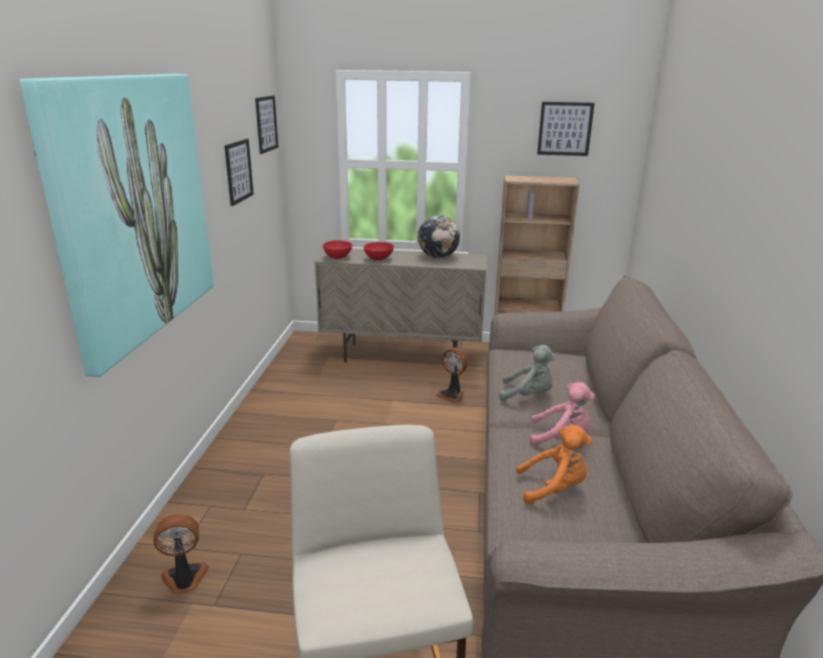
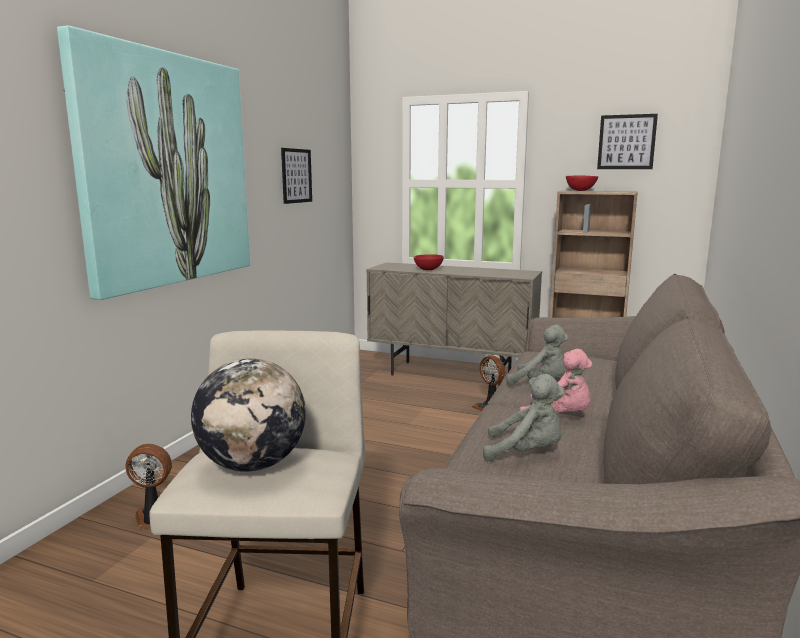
camera: 15 degrees right, 10 degrees down
picture [255,96,278,154] -> none
red bowl [323,240,352,259] -> red bowl moved to [566,175,598,191]
globe [418,215,460,258] -> globe moved to [191,358,306,472]
orange plush toy [516,425,592,505] -> grey plush toy [483,374,564,462]

